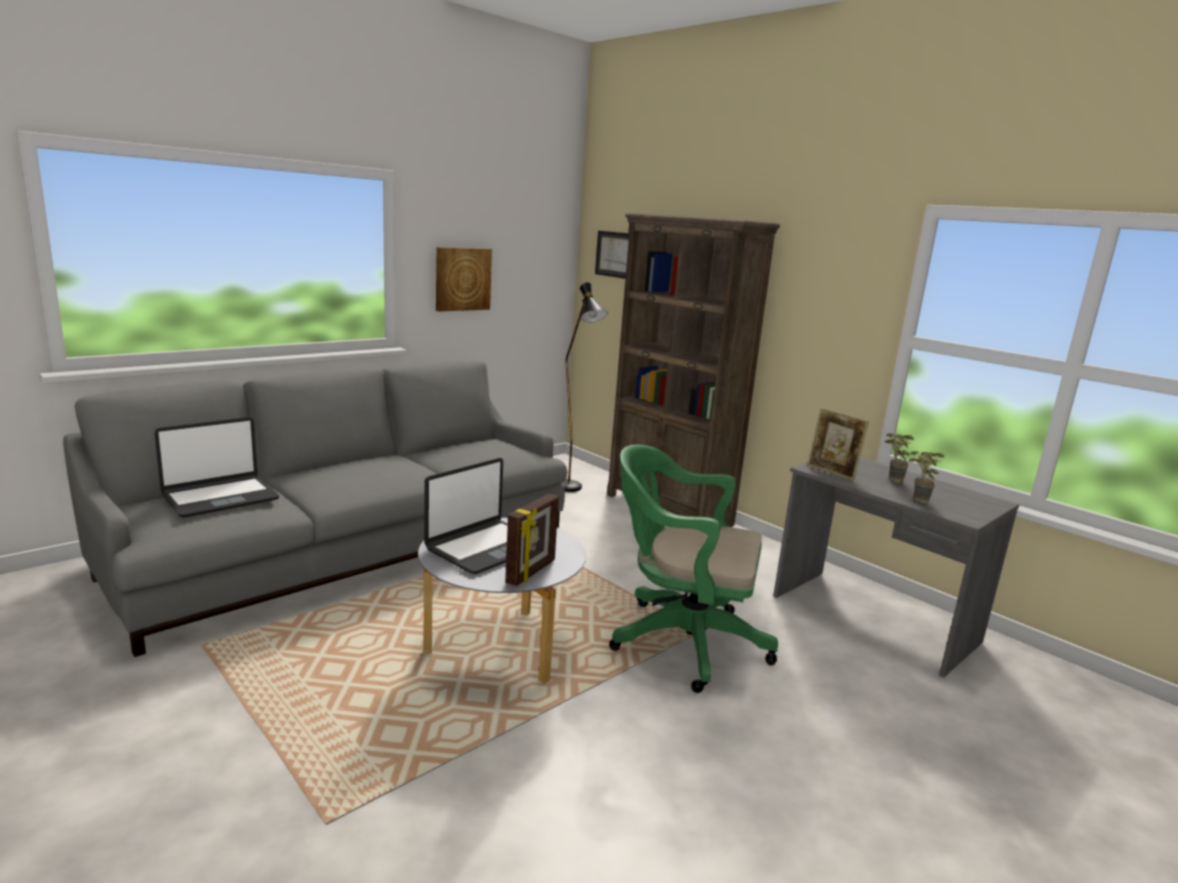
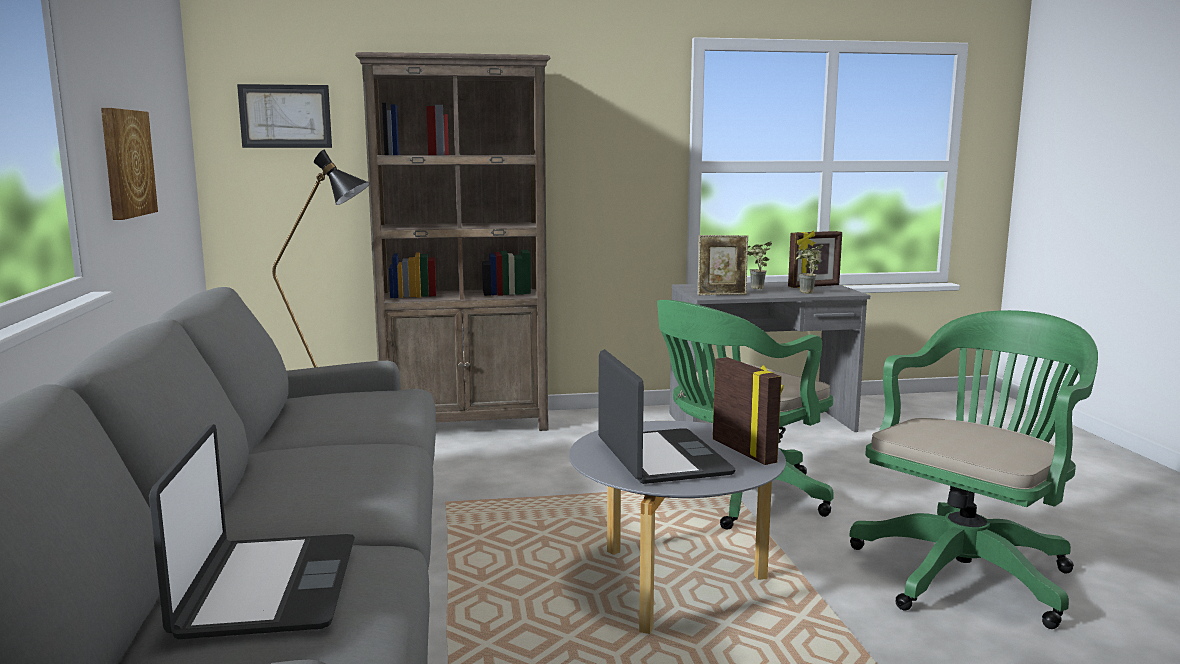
camera: 55 degrees left, 5 degrees down
none -> picture frame [788,231,842,288]
none -> green office chair [849,310,1098,629]

